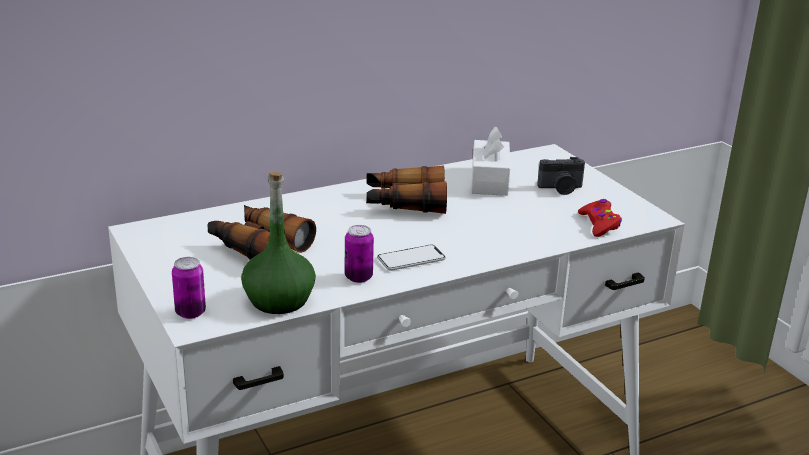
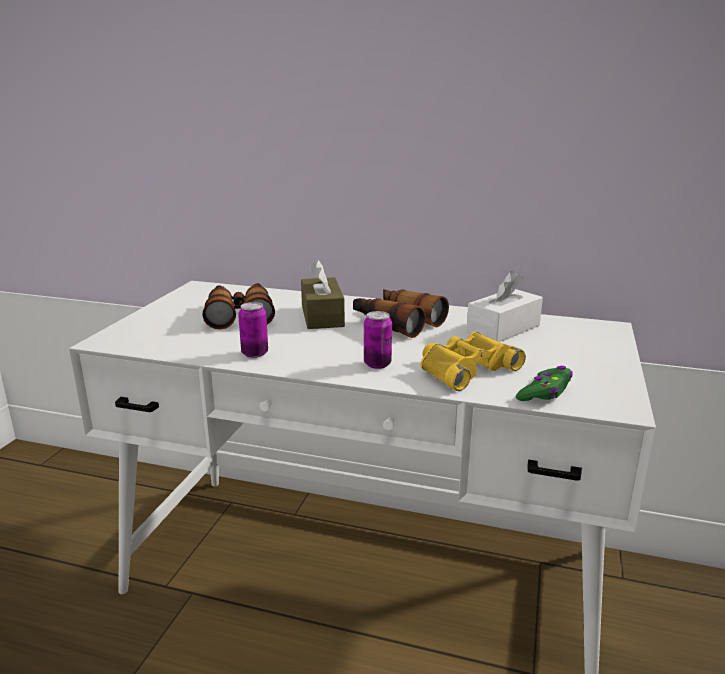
camera: 45 degrees right, 5 degrees down
can [172,257,206,319] -> can moved to [364,311,392,369]
green bottle [241,171,316,314] -> none
phone [377,245,446,270] -> none
camera [537,157,585,195] -> none
red game controller [578,199,622,237] -> green game controller [516,366,573,401]
none -> brown tissue box [301,260,345,329]
none -> yellow binoculars [420,332,526,391]

